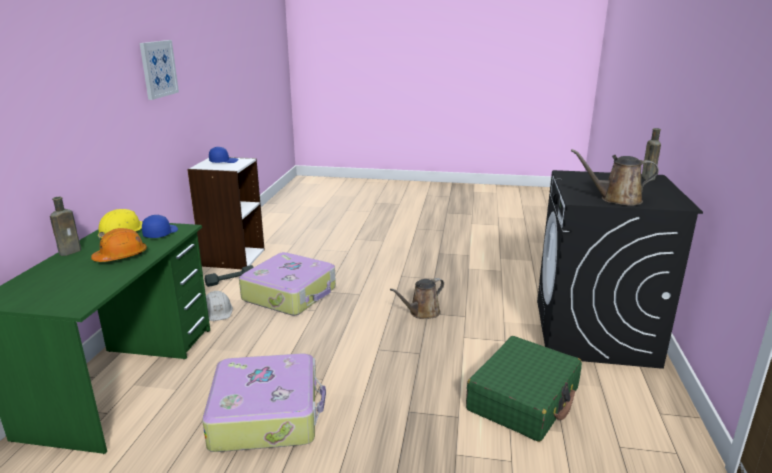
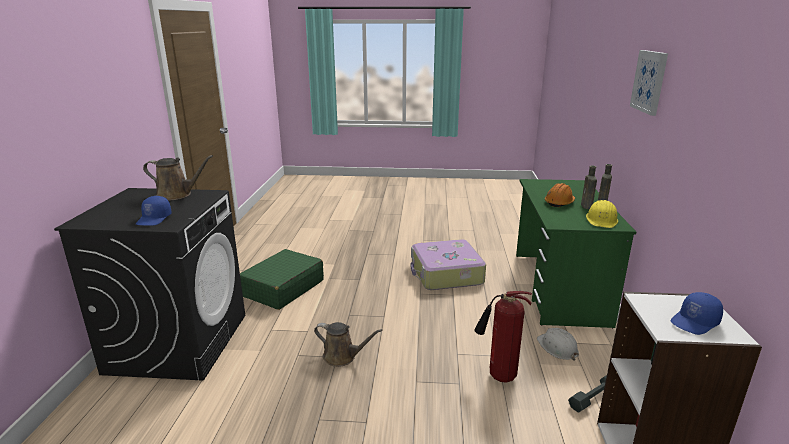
camera: 175 degrees right, 0 degrees up
picture [140,40,179,100] -> picture moved to [630,50,668,116]
blue cap [142,215,178,238] -> blue cap moved to [136,196,172,226]
suitcase [239,252,336,315] -> fire extinguisher [474,291,532,383]
brown watering can [390,278,444,319] -> brown watering can turned 60 degrees clockwise [314,322,382,367]
brown bottle [642,128,661,180] -> brown bottle moved to [581,165,597,209]

